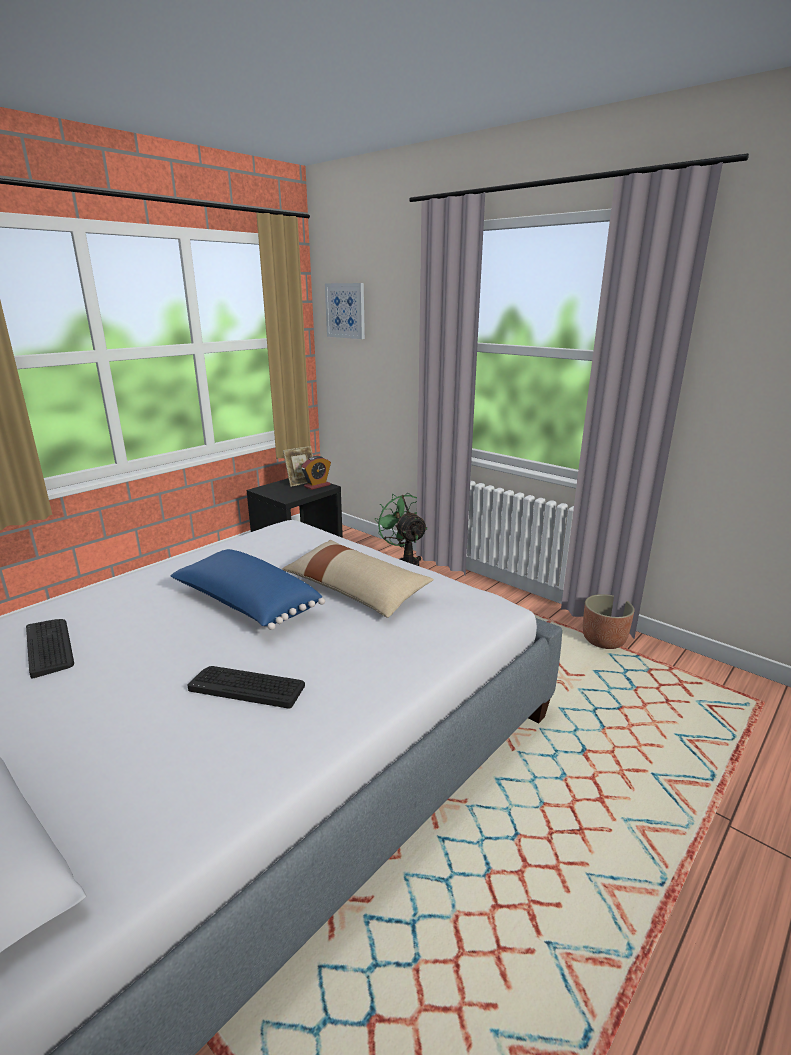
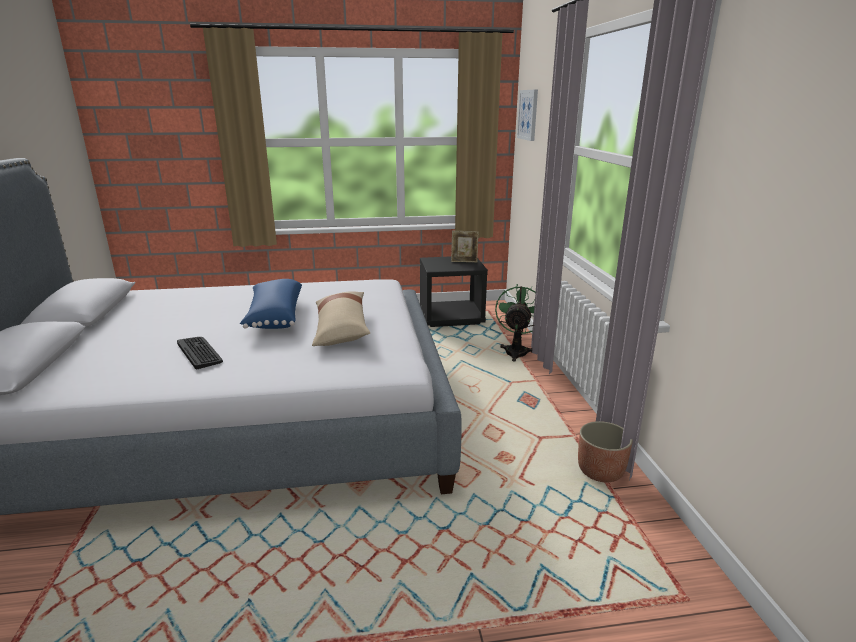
camera: 40 degrees right, 0 degrees up
keyboard [26,619,74,679] -> none
alarm clock [301,456,331,490] -> none

